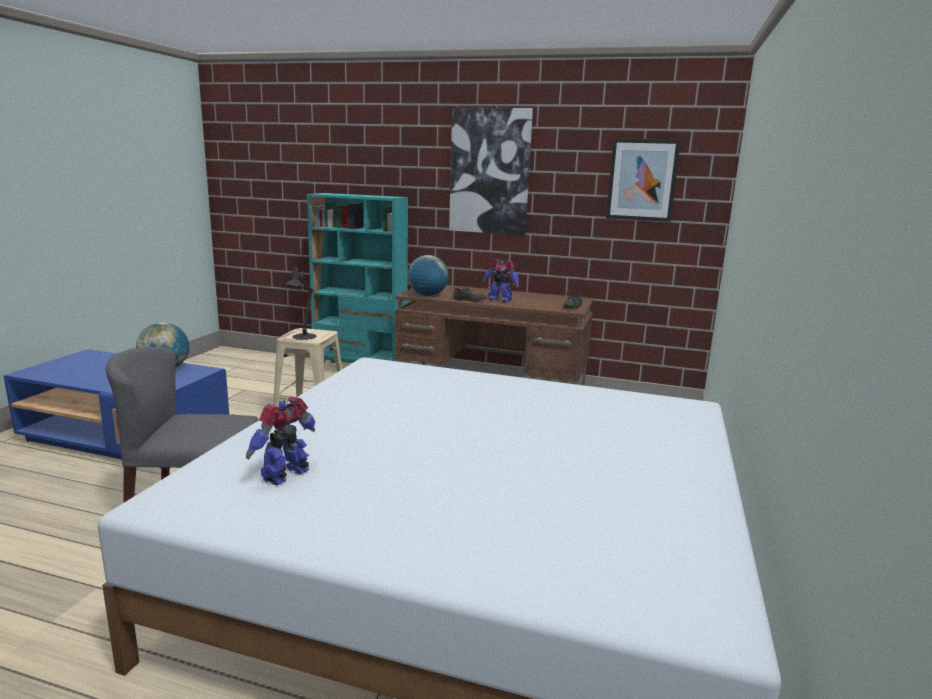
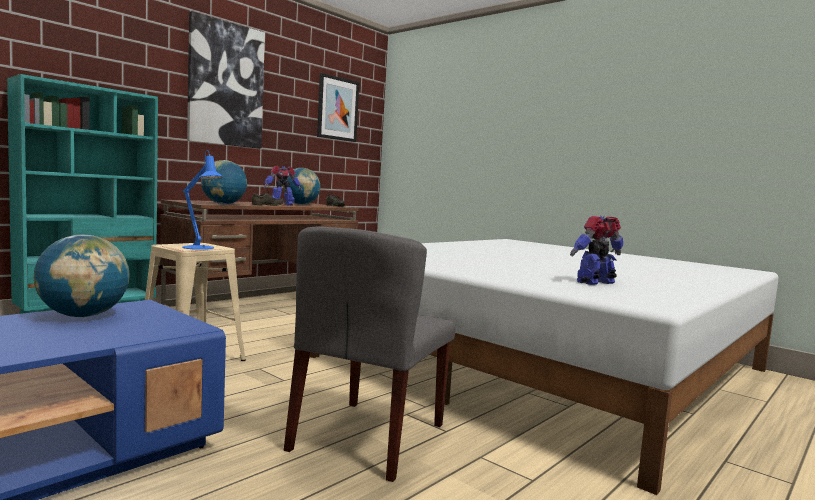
camera: 65 degrees left, 10 degrees down
toy robot [246,397,315,485] -> toy robot turned 90 degrees clockwise [570,216,623,285]
black table lamp [286,263,316,340] -> blue table lamp [182,150,223,250]
none -> globe [283,168,320,205]

